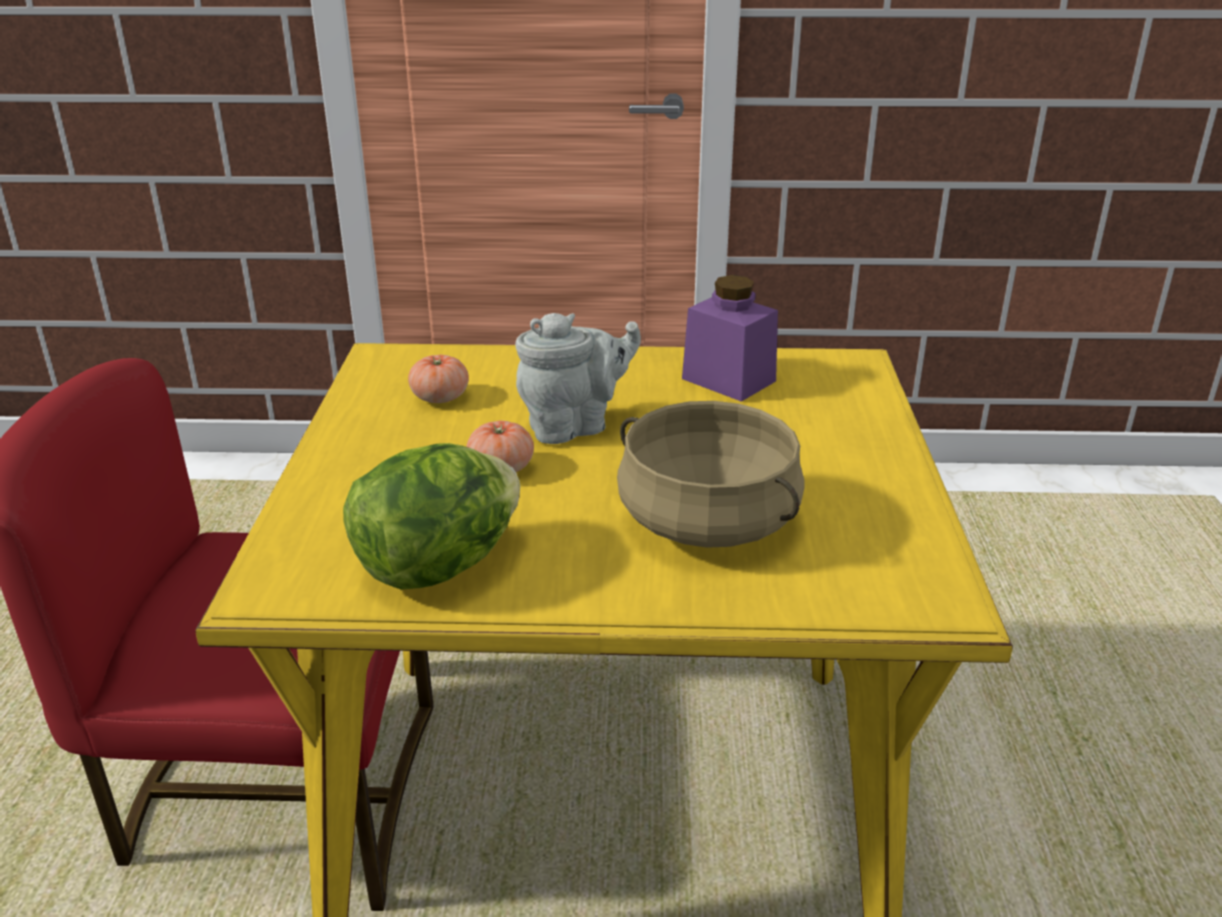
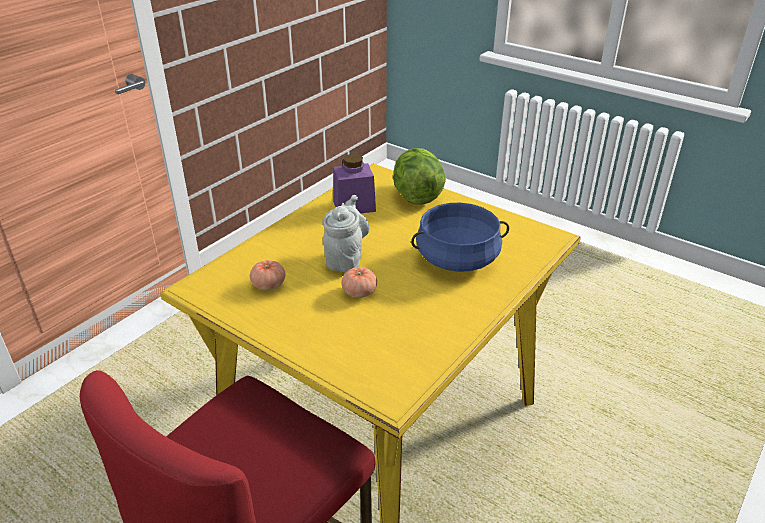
camera: 55 degrees left, 5 degrees up
lettuce [343,443,520,590] -> lettuce moved to [393,148,446,205]
beige cooking pot [617,401,805,548] -> blue cooking pot [411,203,509,272]

